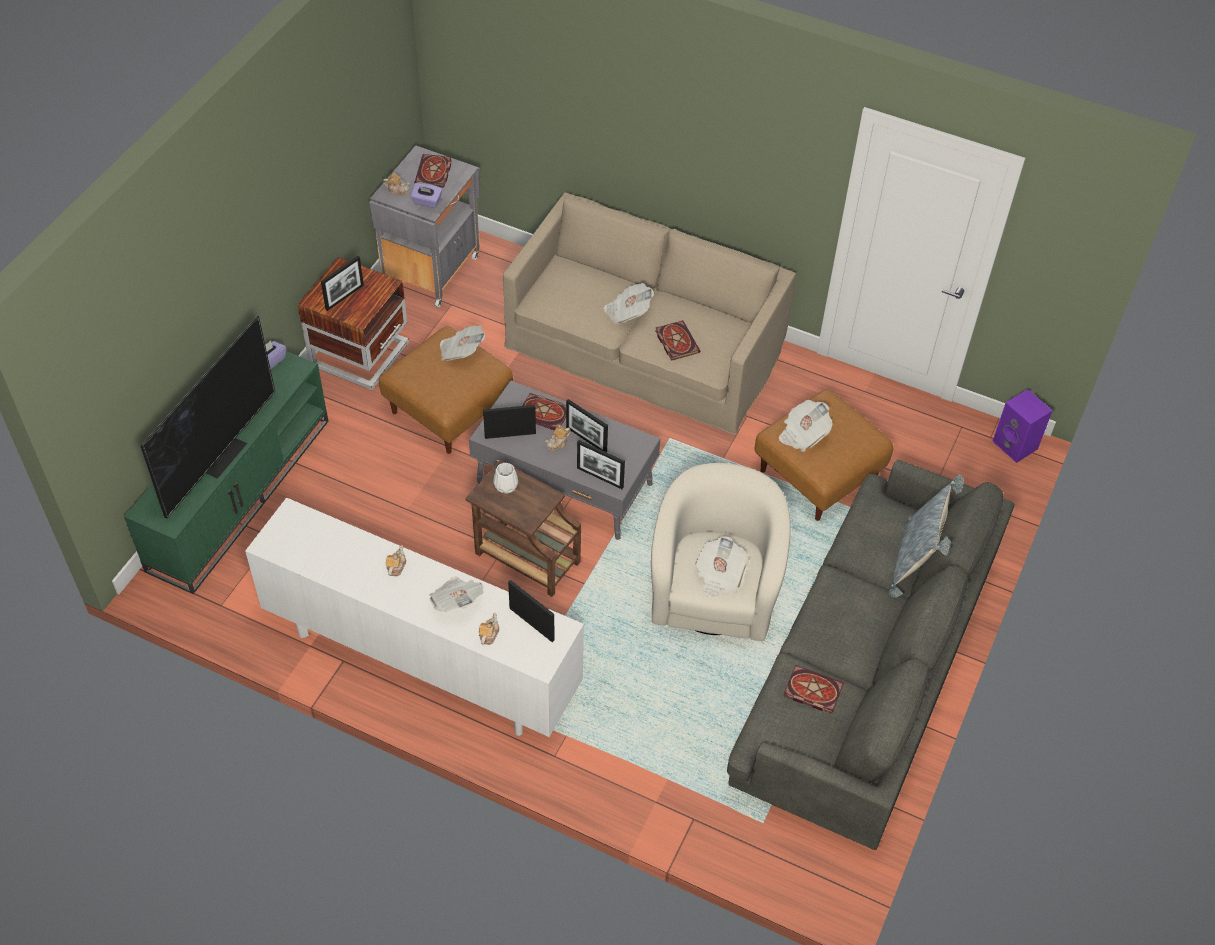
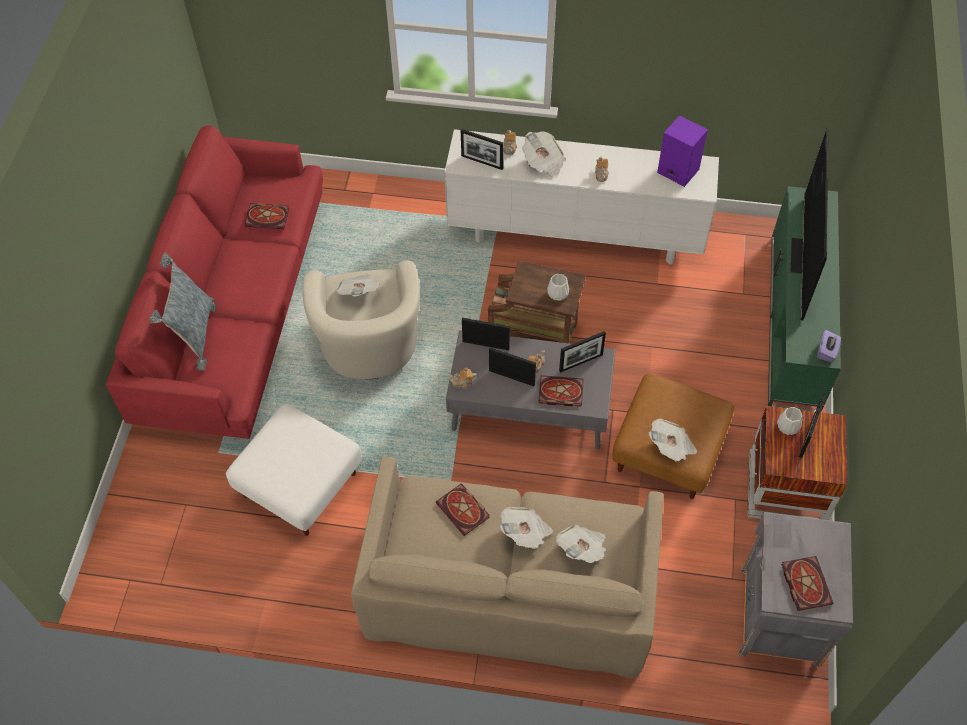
camera: 165 degrees right, 5 degrees up
teapot [383,173,410,195] -> teapot moved to [448,367,478,389]
purple tissue box [410,183,442,208] -> none
grey sofa [727,460,1015,850] -> red sofa [106,126,323,439]
brown ottoman [755,389,893,521] -> white ottoman [226,404,362,536]
newspaper [779,400,832,452] -> newspaper moved to [556,524,606,563]
purple speaker [993,389,1053,463] -> purple speaker moved to [657,115,708,187]
none -> white vase [777,407,803,435]

